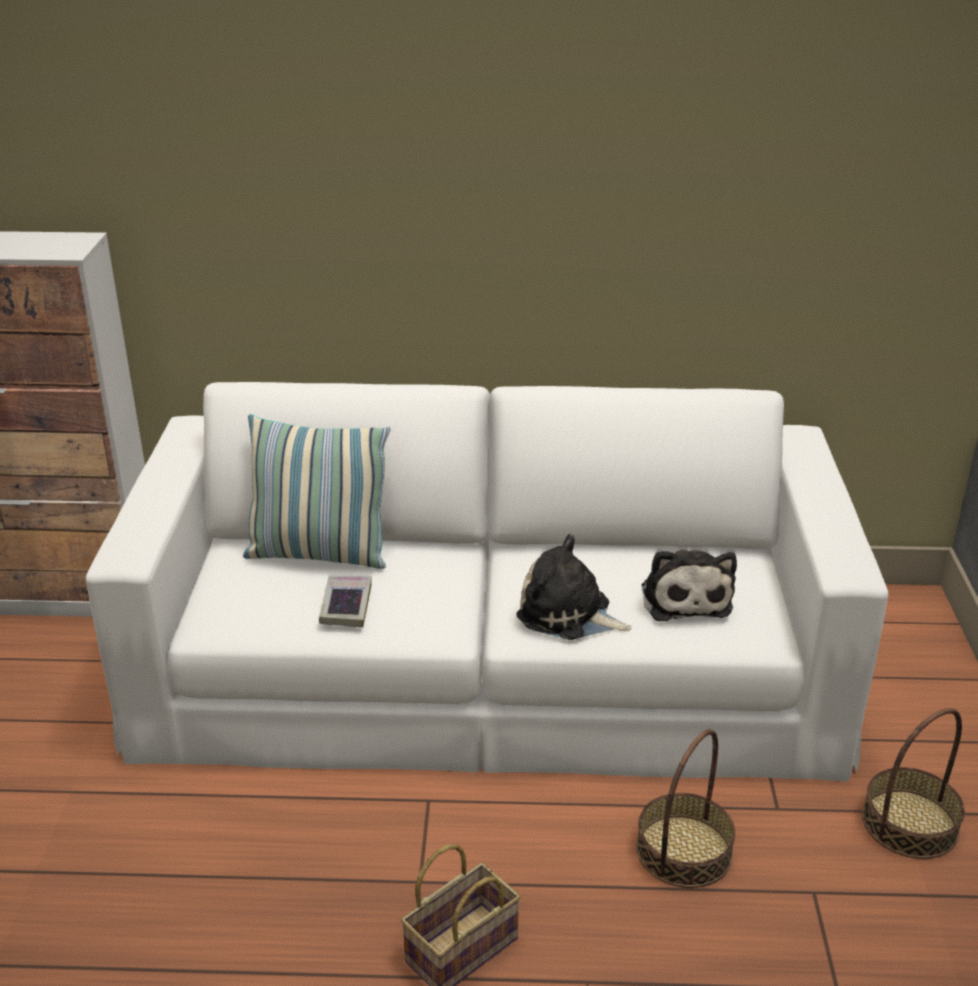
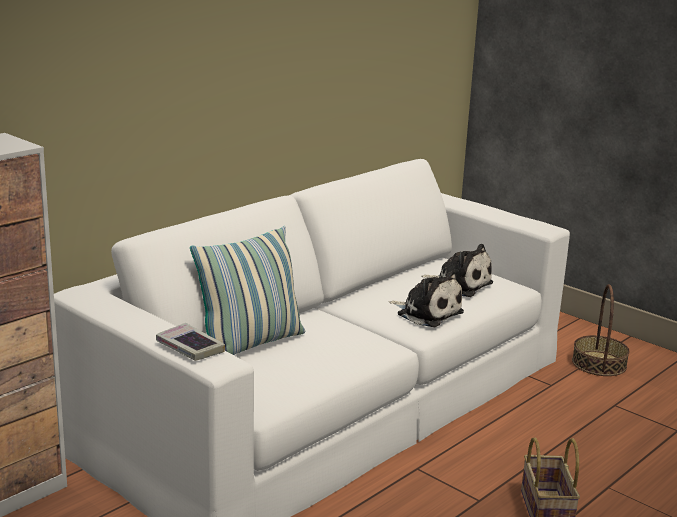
camera: 50 degrees left, 10 degrees down
book [319,576,372,628] -> book moved to [156,323,225,361]
plush toy [516,534,632,640] -> plush toy turned 120 degrees counterclockwise [389,270,464,327]
basket [636,729,736,888] -> none

